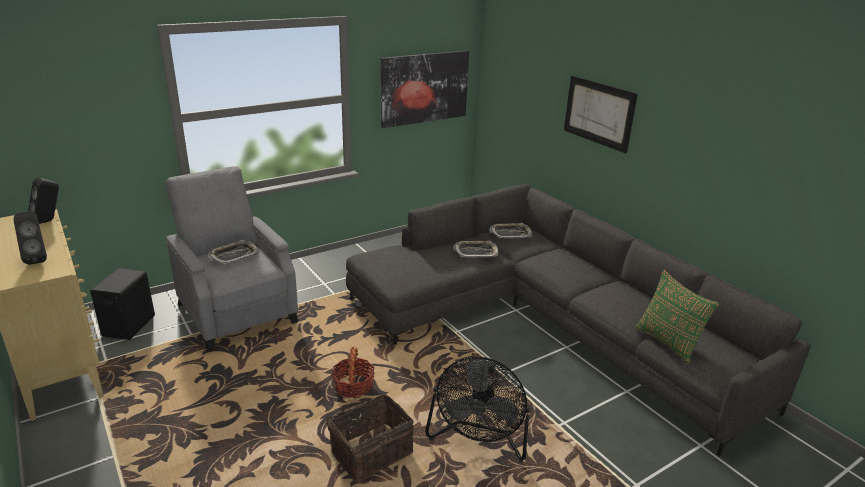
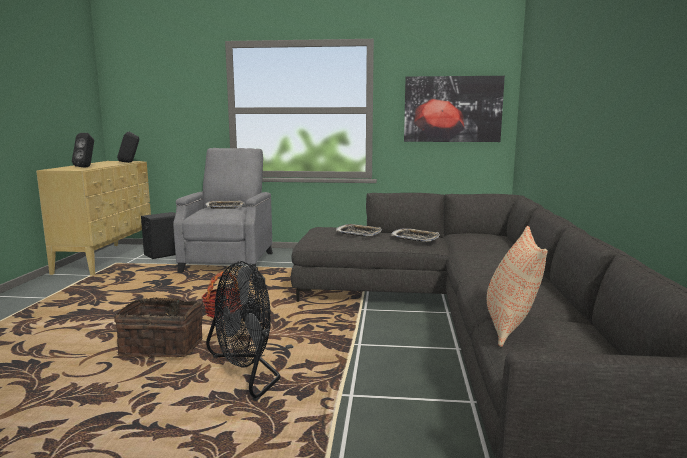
camera: 40 degrees right, 15 degrees down
tray [489,223,533,238] -> tray moved to [336,224,382,237]
picture [564,76,638,153] -> none
green pillow [636,270,719,364] -> beige pillow [487,226,548,347]

